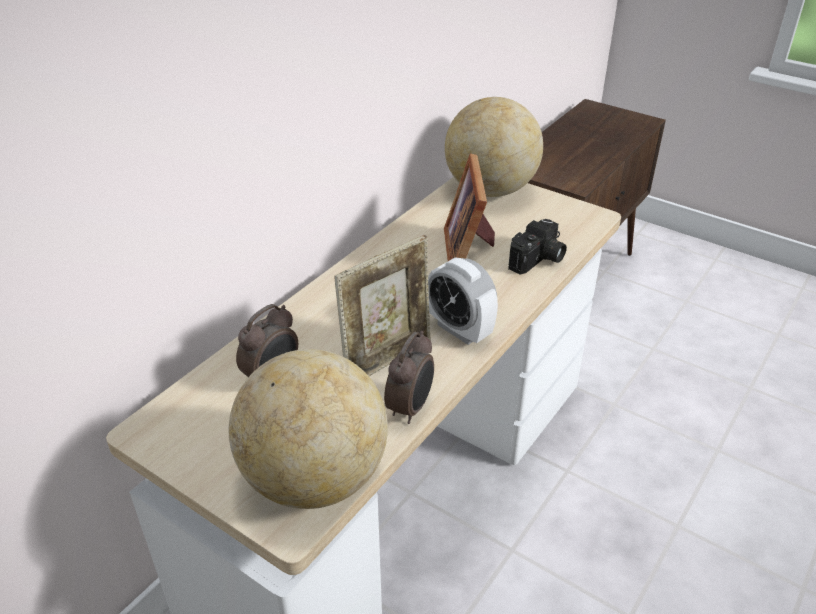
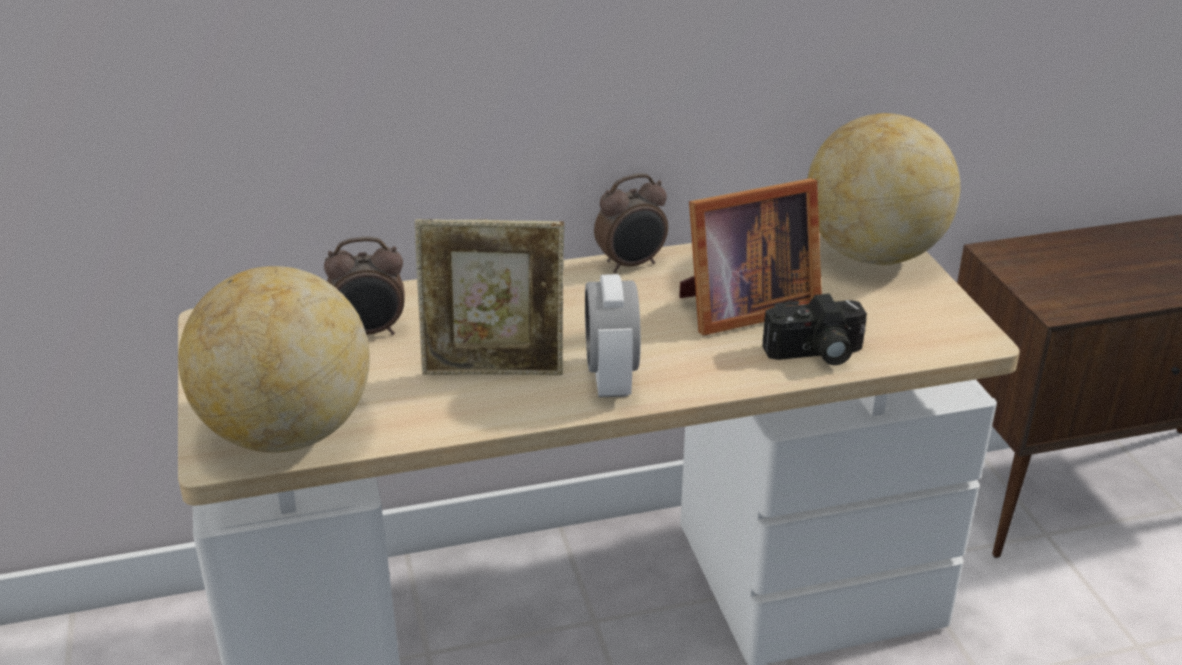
camera: 40 degrees right, 5 degrees down
alarm clock [384,331,434,424] -> alarm clock moved to [594,173,668,273]
picture frame [444,153,495,261] -> picture frame turned 150 degrees counterclockwise [679,178,822,336]

